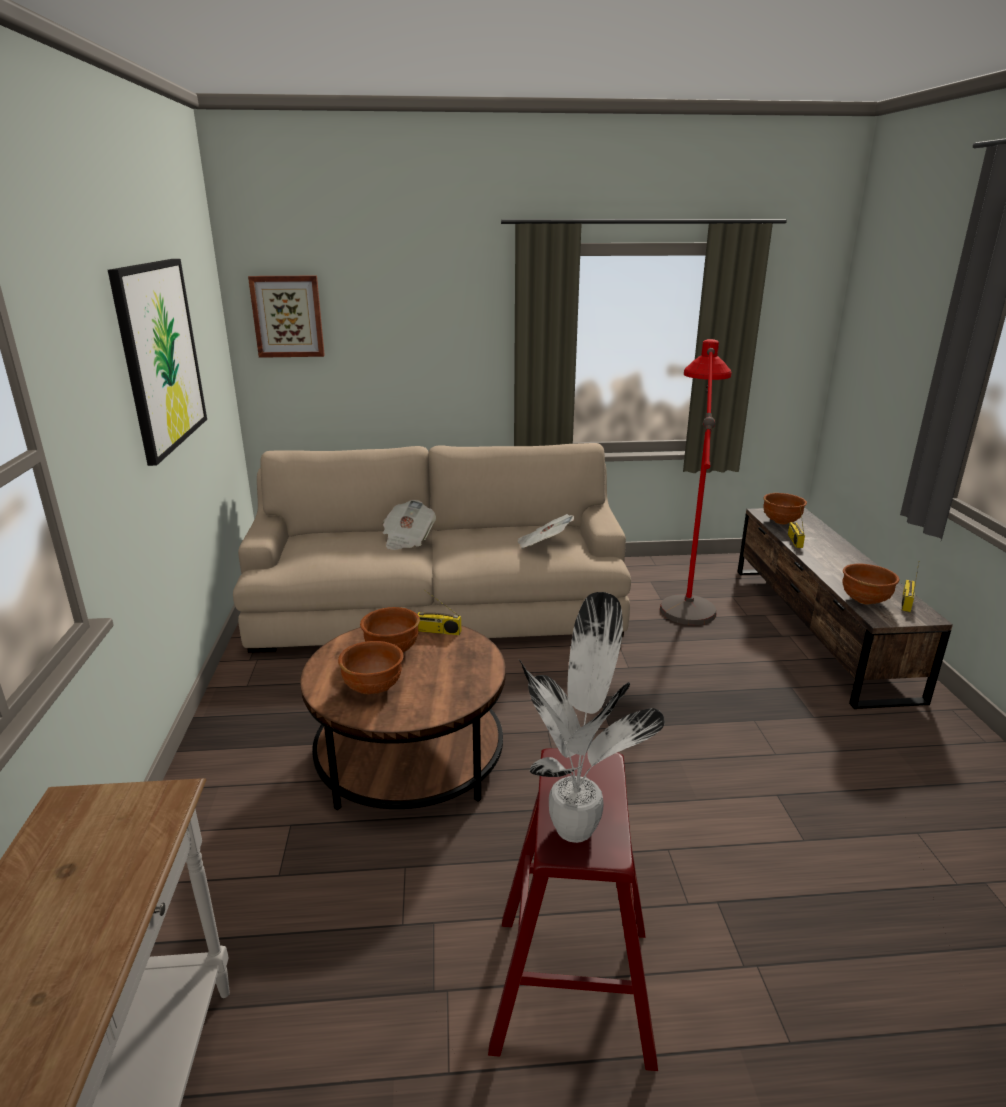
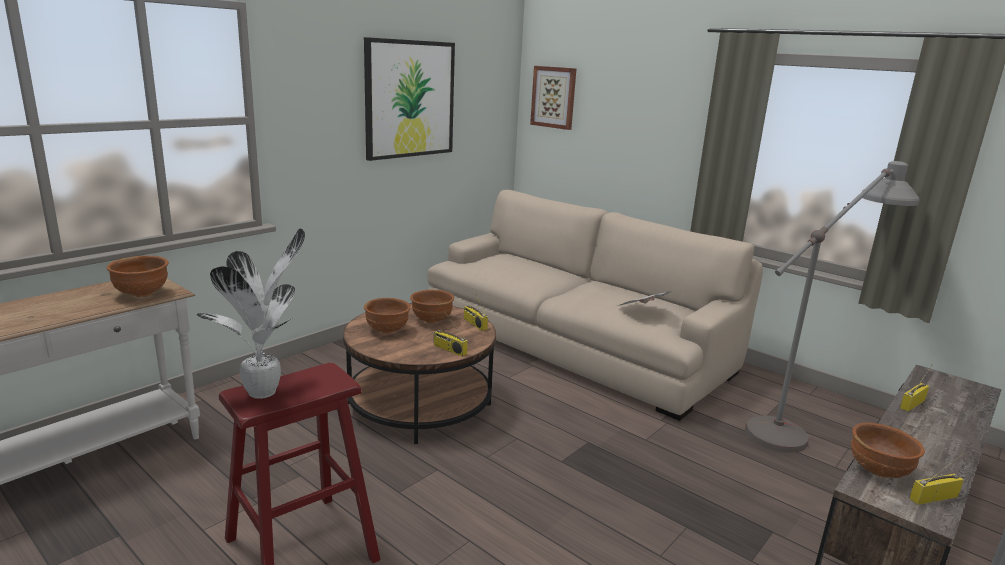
camera: 45 degrees right, 5 degrees down
newspaper [383,500,436,550] -> none
red floor lamp [660,339,732,625] -> grey floor lamp [745,161,919,453]
brown bowl [763,493,807,524] -> brown bowl moved to [107,256,169,297]
none -> radio [434,310,468,357]

